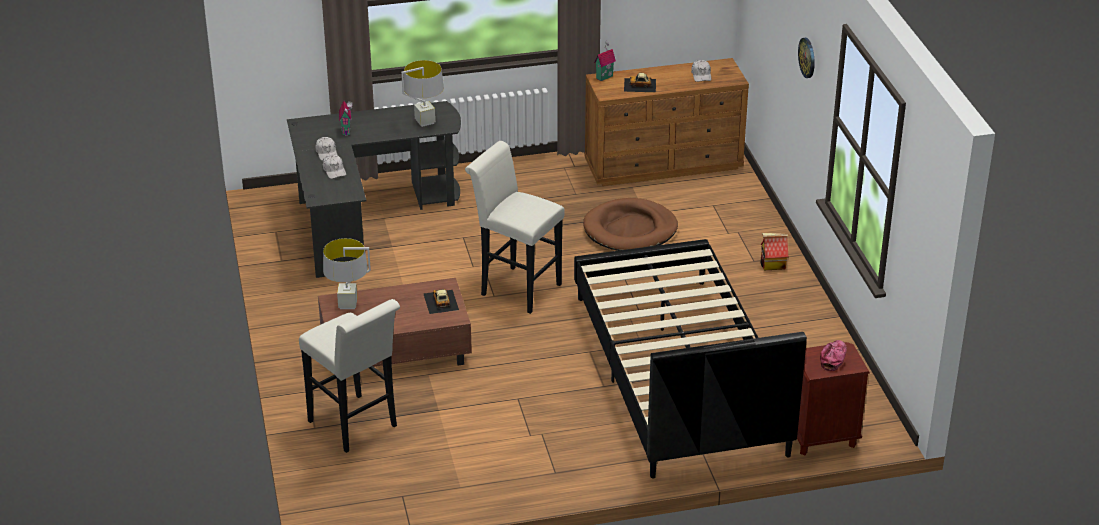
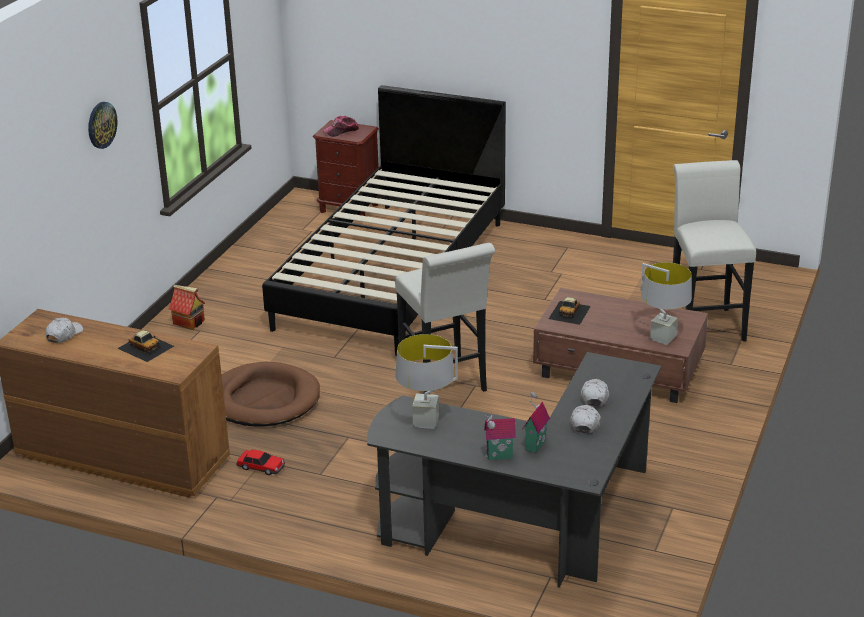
camera: 145 degrees left, 5 degrees down
toy house [594,41,616,81] -> toy house moved to [484,414,516,460]
none -> toy car [236,449,285,475]

